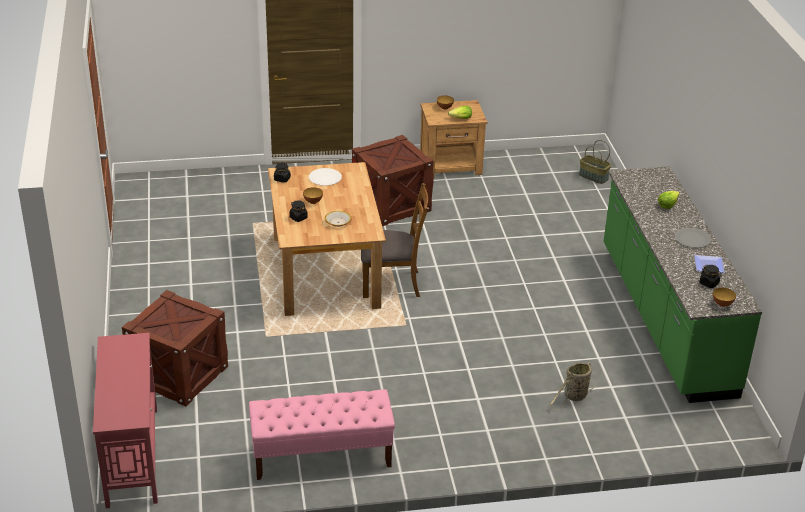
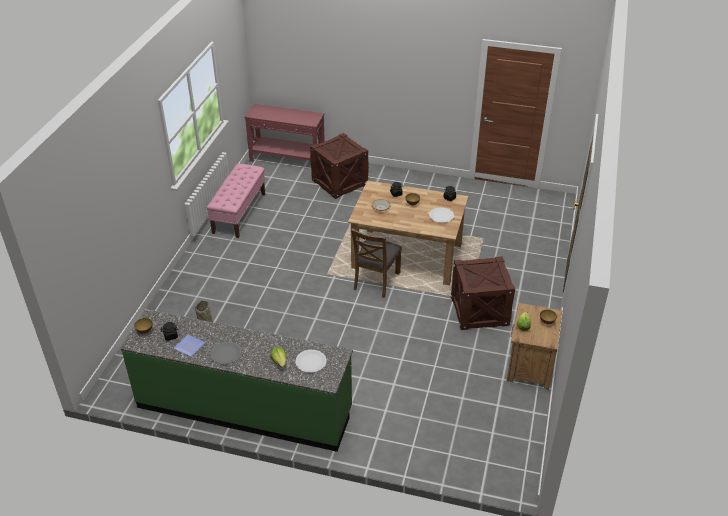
camera: 115 degrees right, 5 degrees up
basket [579,140,611,184] -> none
none -> white plate [295,350,327,373]

